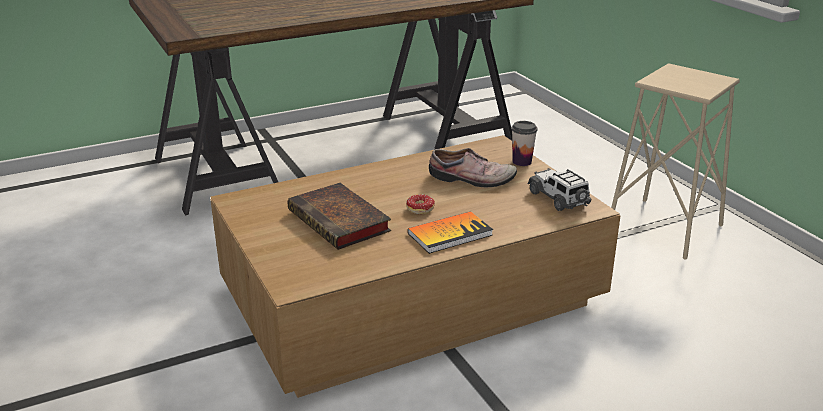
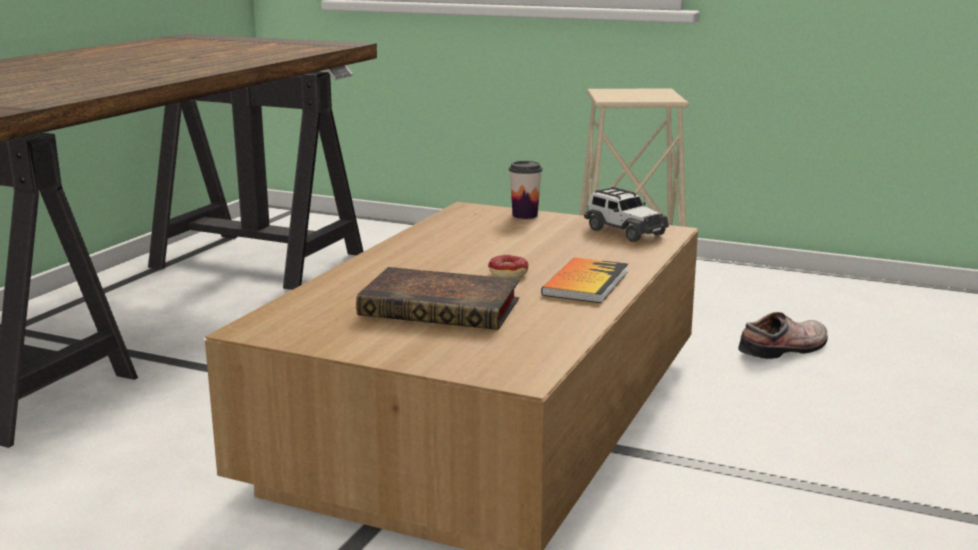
camera: 40 degrees left, 10 degrees down
shoe [429,148,517,187] -> shoe moved to [738,312,828,359]
toy car [528,168,591,211] -> toy car turned 150 degrees counterclockwise [584,187,669,242]

